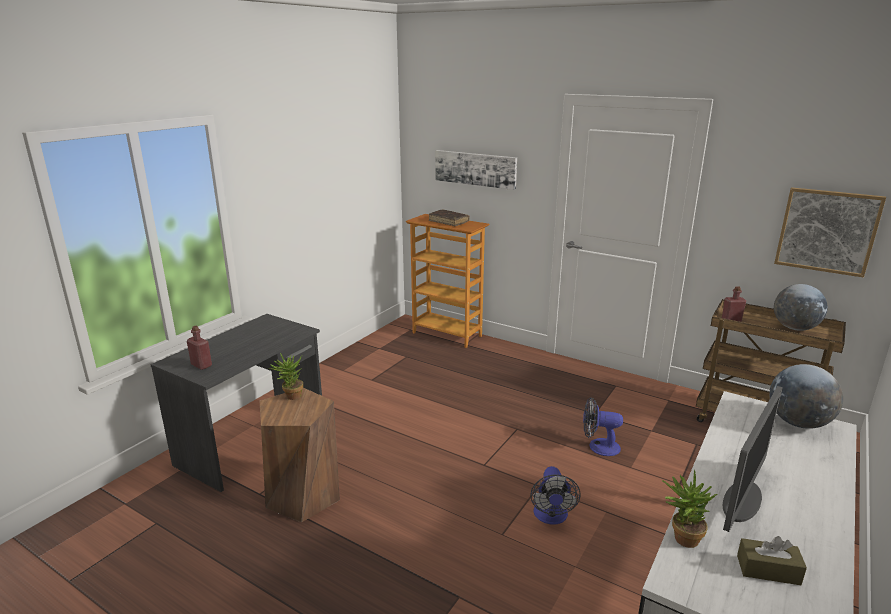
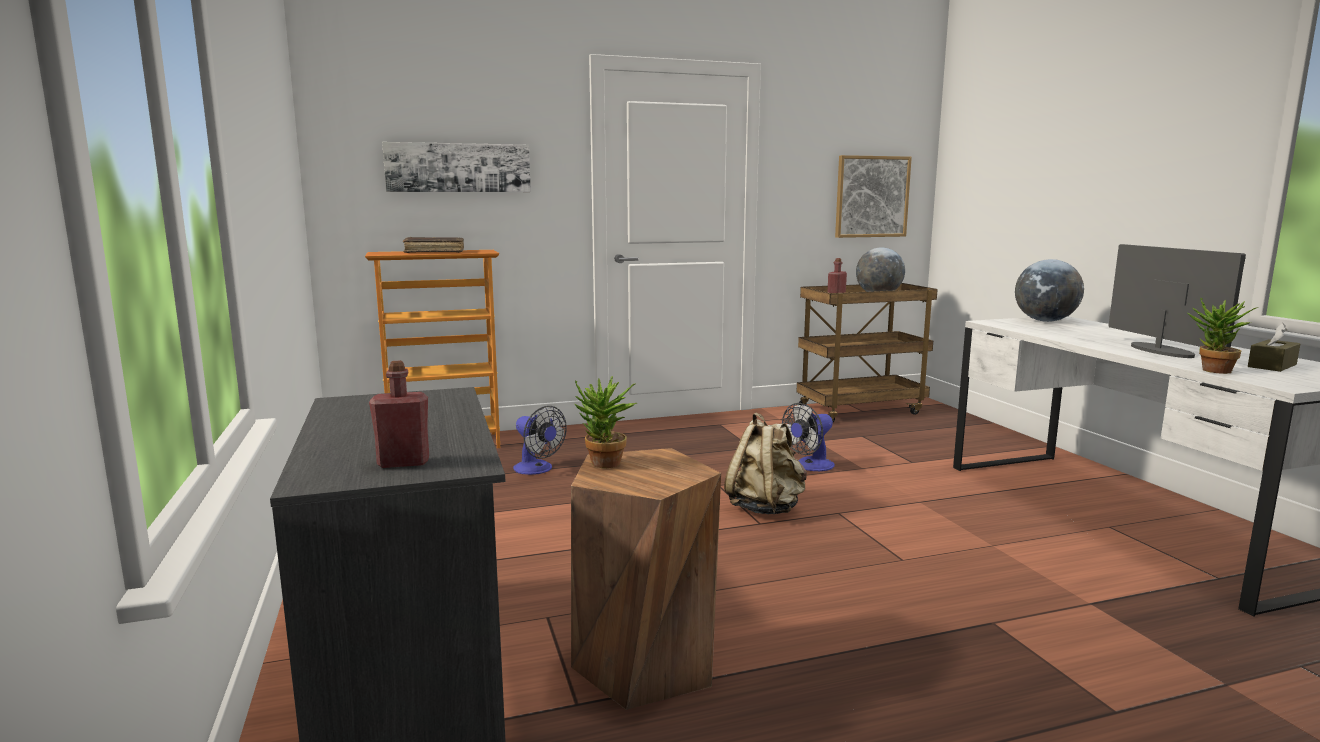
camera: 50 degrees left, 10 degrees down
fan [530,466,581,525] -> fan moved to [513,406,567,475]
none -> beige backpack [724,412,807,514]

